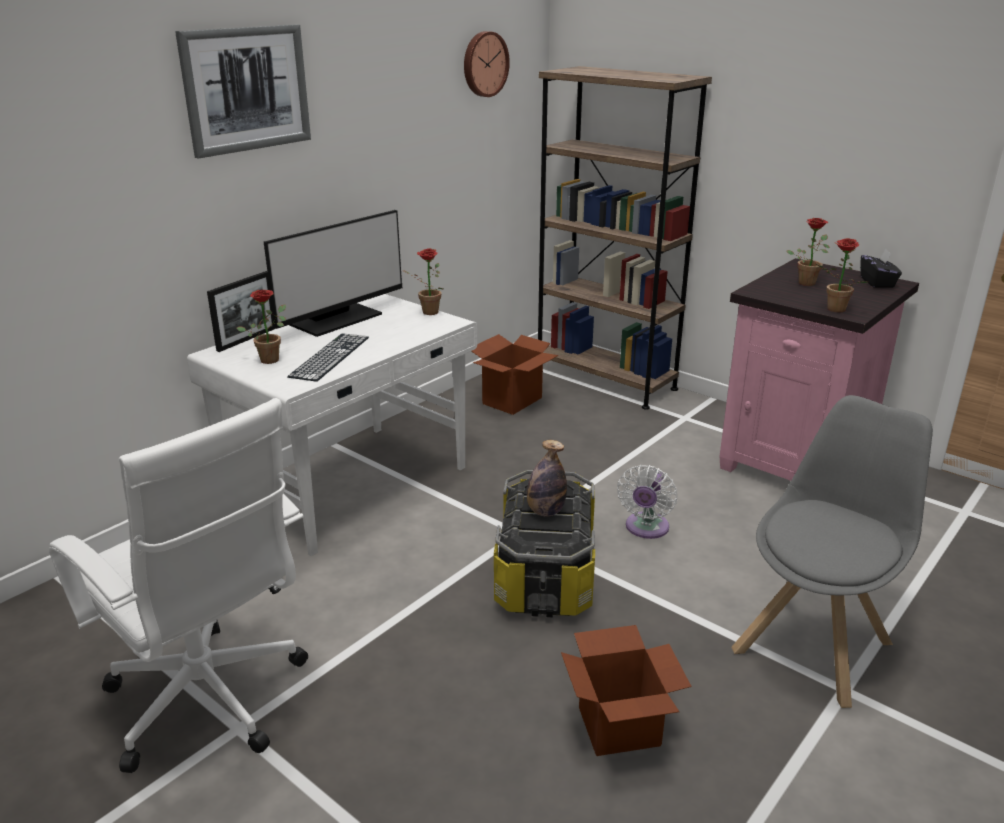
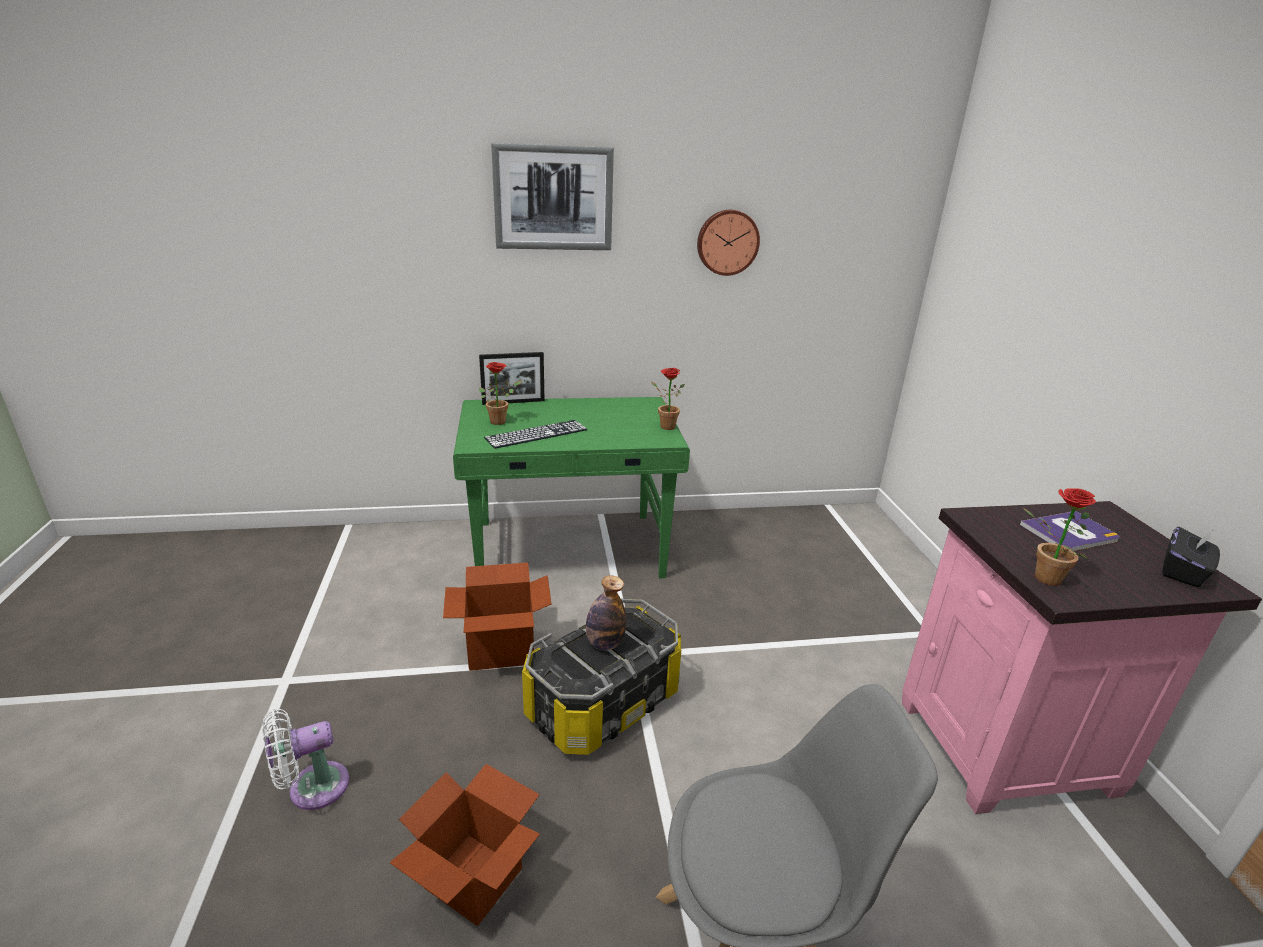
camera: 40 degrees right, 0 degrees up
white office chair [49,398,308,773] -> none
white desk [187,294,477,556] -> green desk [453,397,690,578]
monitor [264,210,402,337] -> none
wall clock [464,31,510,97] -> wall clock moved to [697,210,760,276]
cardboard box [471,334,559,415] -> cardboard box moved to [443,562,552,671]
brown bookcase [538,66,712,410] -> none
white fan [617,465,677,539] -> white fan moved to [263,709,349,810]
potted plant [787,218,830,286] -> book [1020,511,1120,551]

